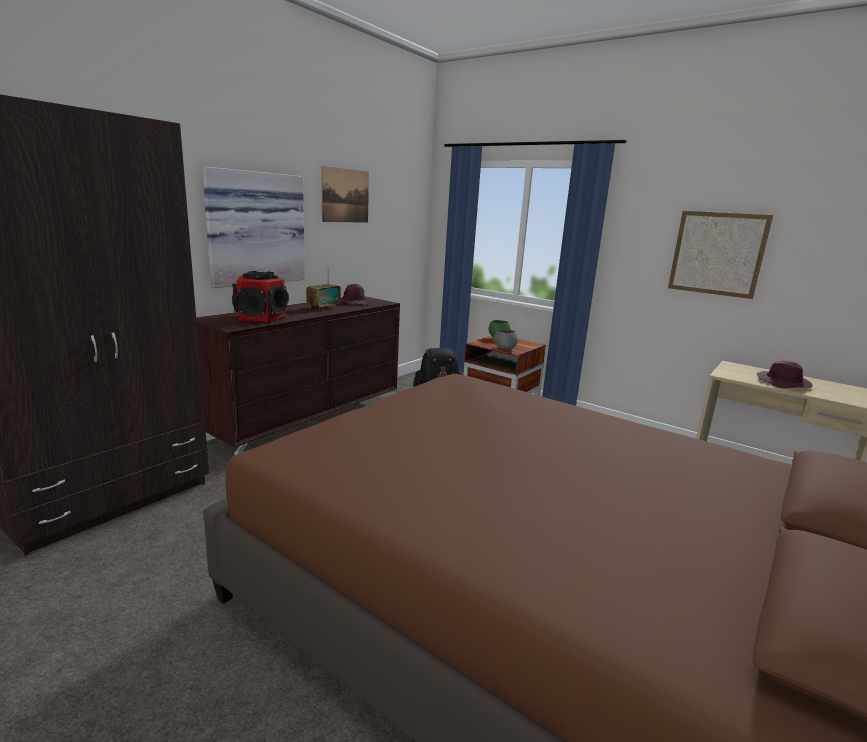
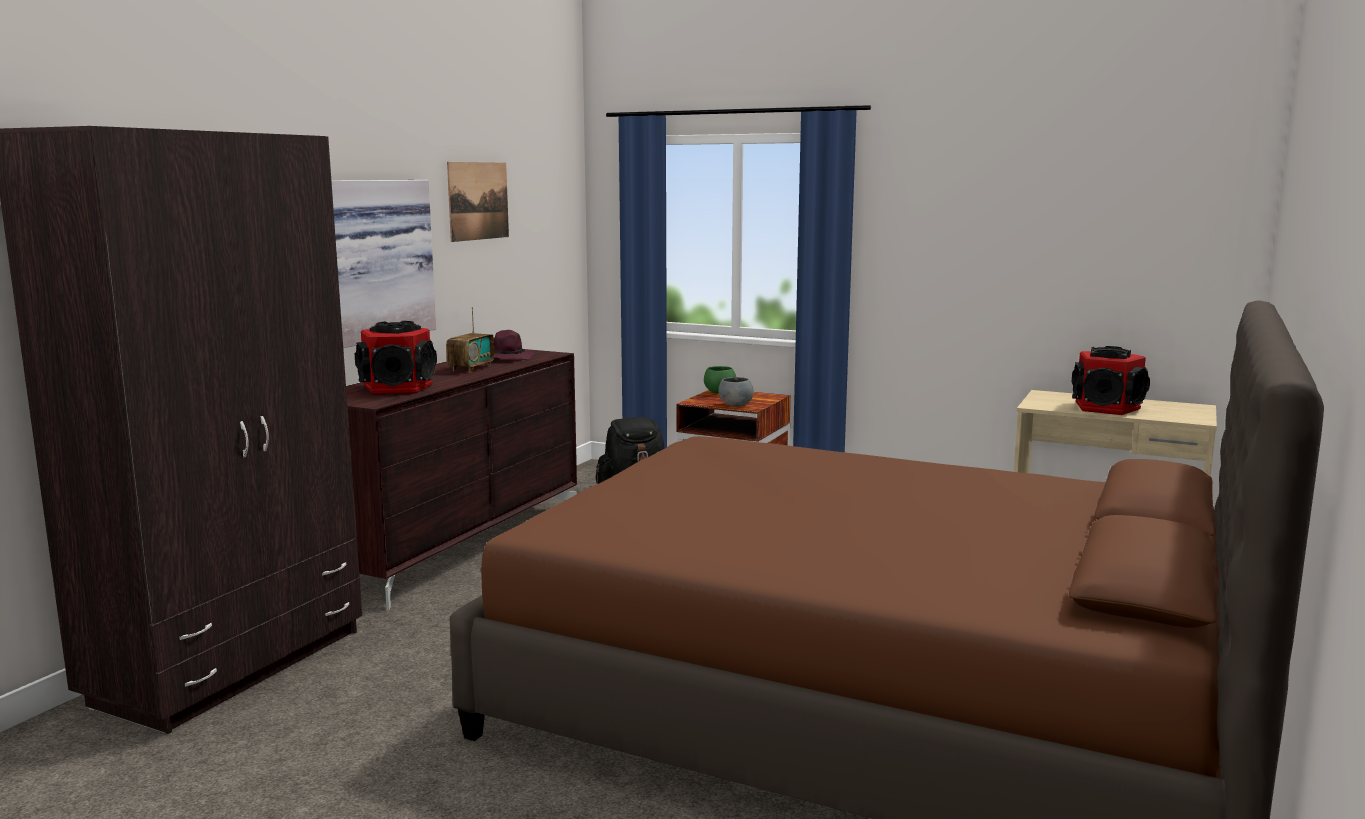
camera: 10 degrees left, 5 degrees down
picture [668,211,773,299] -> none
purple hat [757,360,813,388] -> speaker [1071,346,1150,415]

